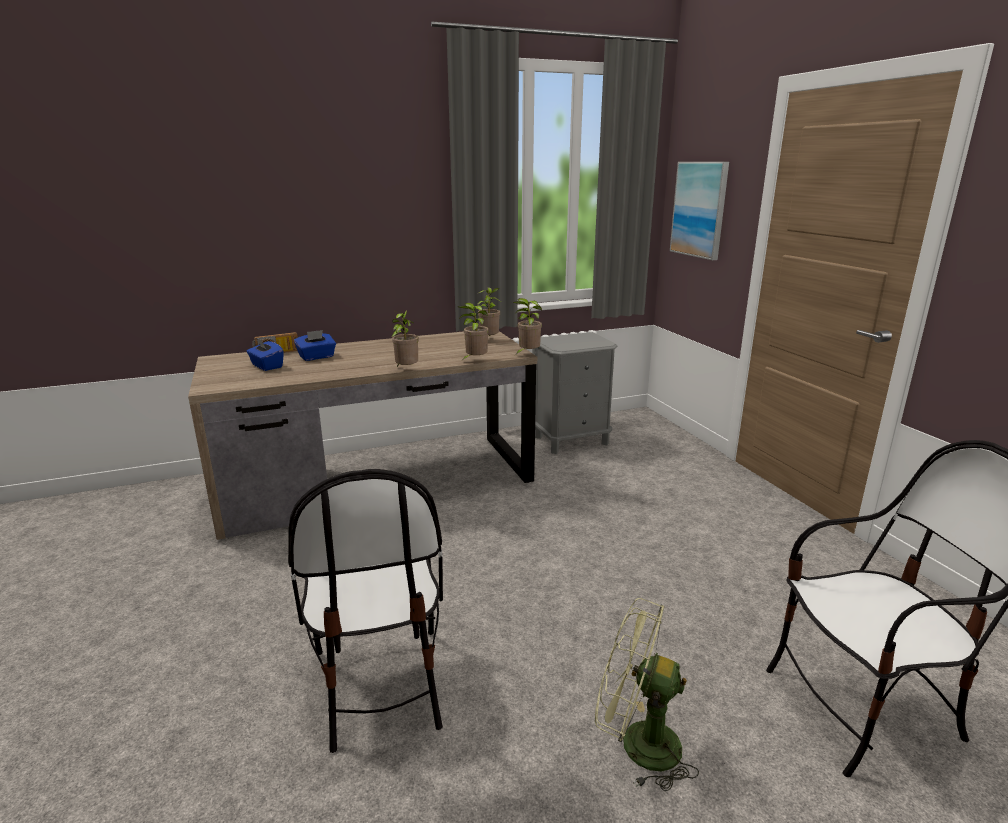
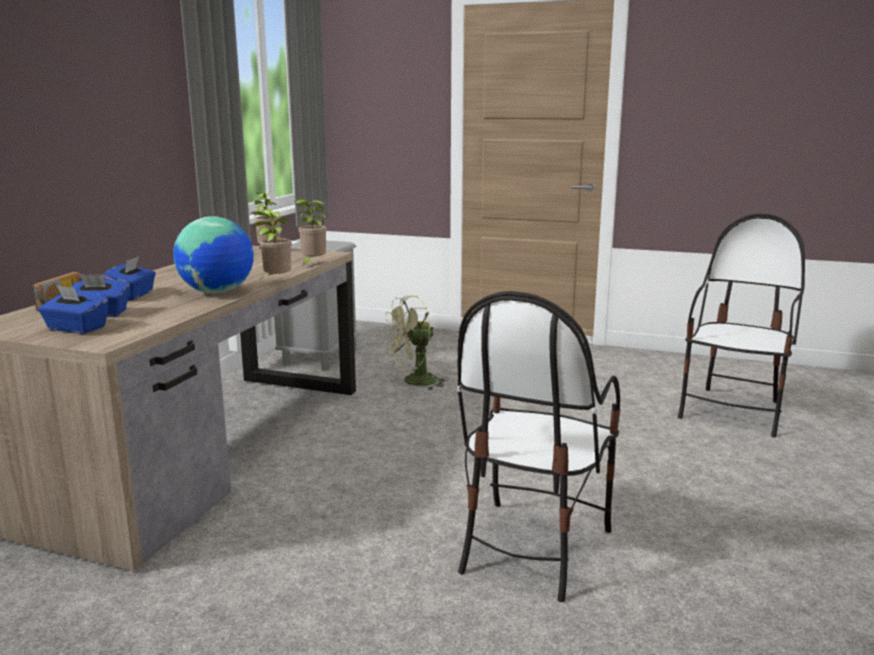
camera: 50 degrees left, 5 degrees down
chair [288,469,443,753] -> chair turned 90 degrees clockwise [457,291,621,602]
potted plant [513,298,542,355] -> none
green fan [595,598,699,792] -> green fan moved to [382,295,449,390]
picture [670,162,729,260] -> none
none -> blue tissue box [38,285,108,334]
none -> globe [173,216,254,294]

